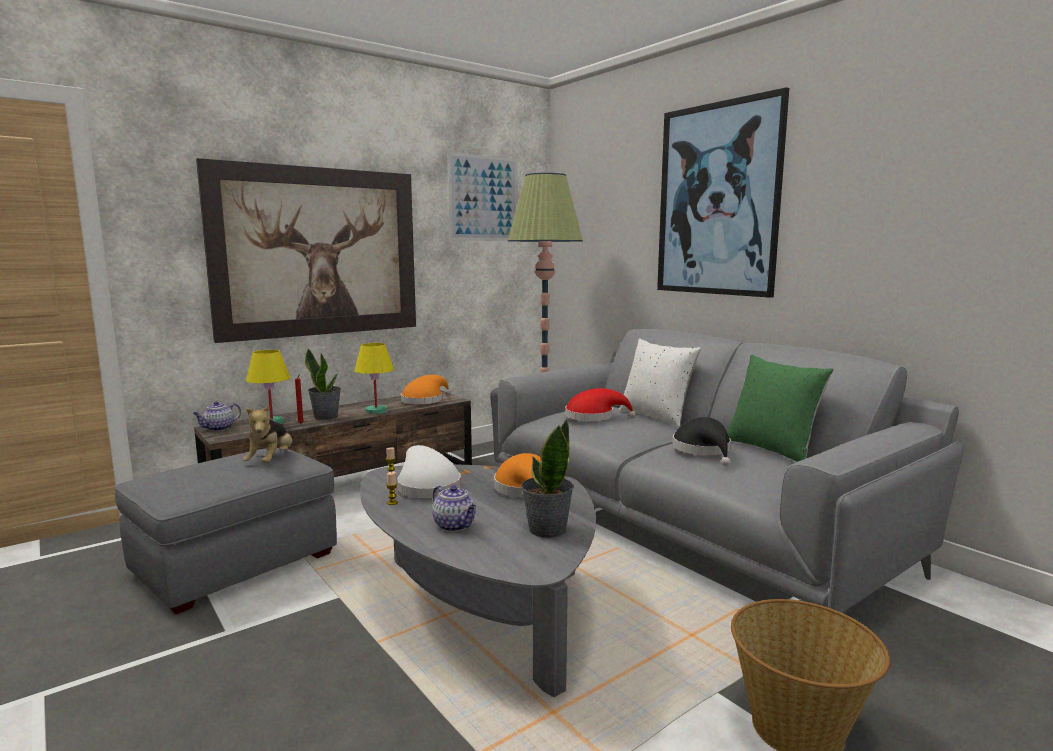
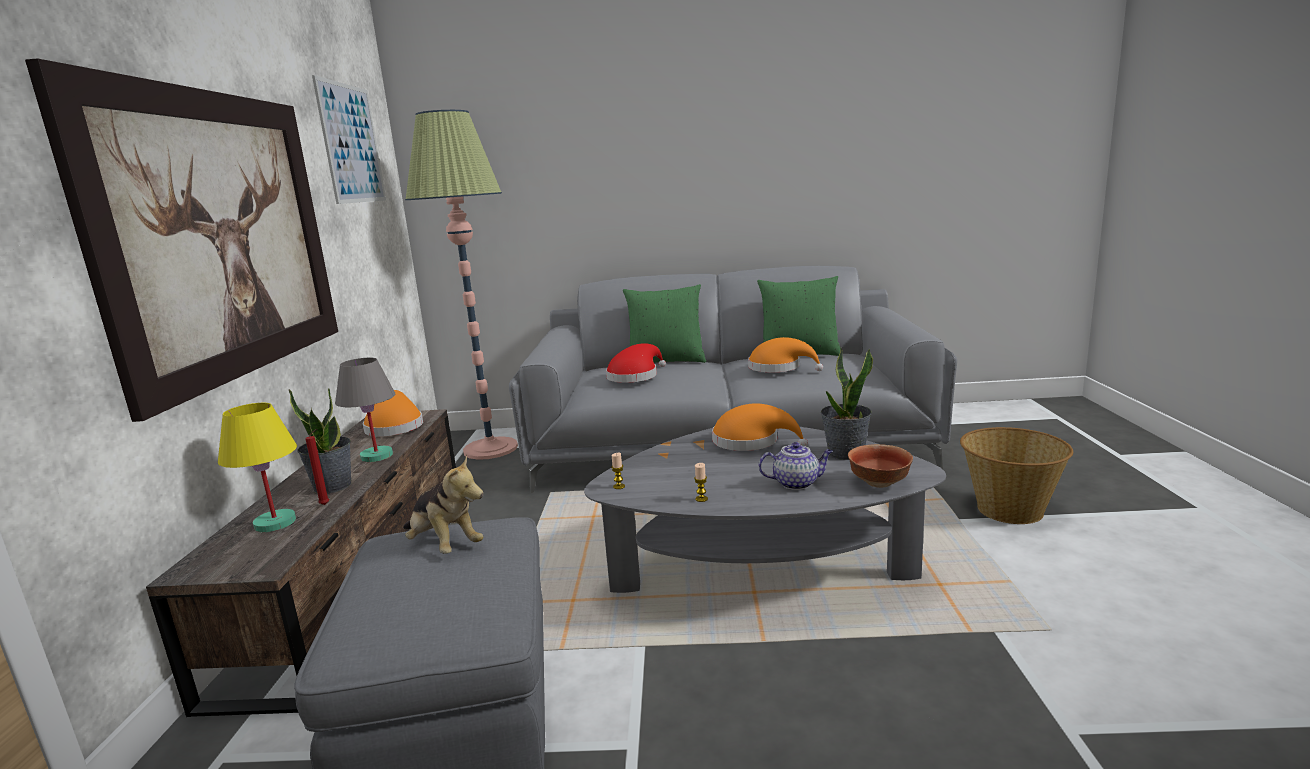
camera: 50 degrees left, 5 degrees up
teapot [193,401,241,431] -> none
yellow table lamp [354,343,394,414] -> grey table lamp [335,358,395,462]
white hat [397,445,461,498] -> none
white pillow [619,338,701,427] -> green pillow [623,284,706,363]
picture [657,87,789,298] -> none
black hat [672,417,731,466] -> orange hat [748,337,823,372]
none -> bowl [848,444,913,488]

